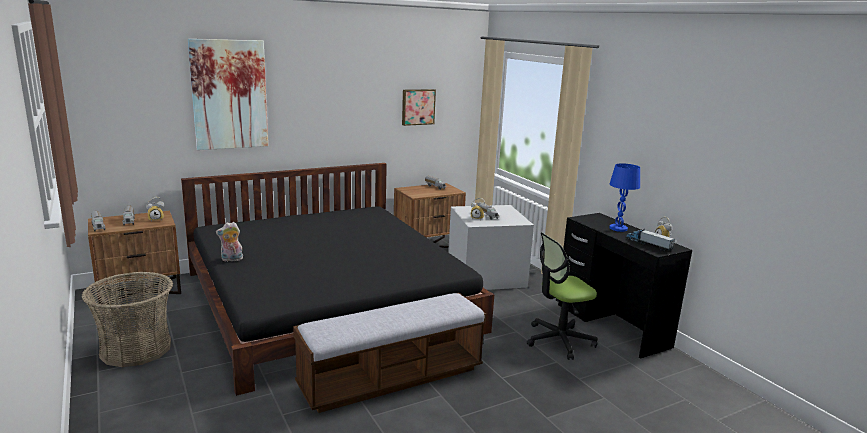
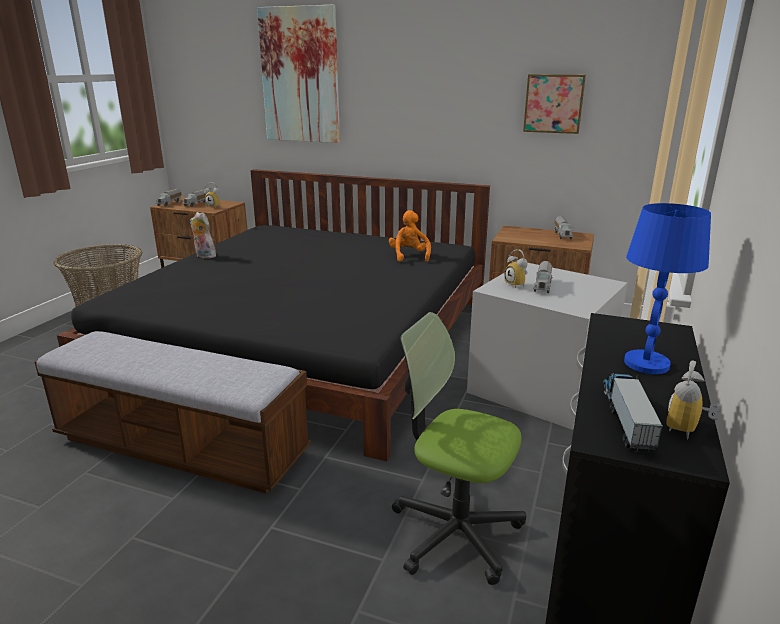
camera: 50 degrees right, 5 degrees up
none -> orange plush toy [389,210,431,262]

